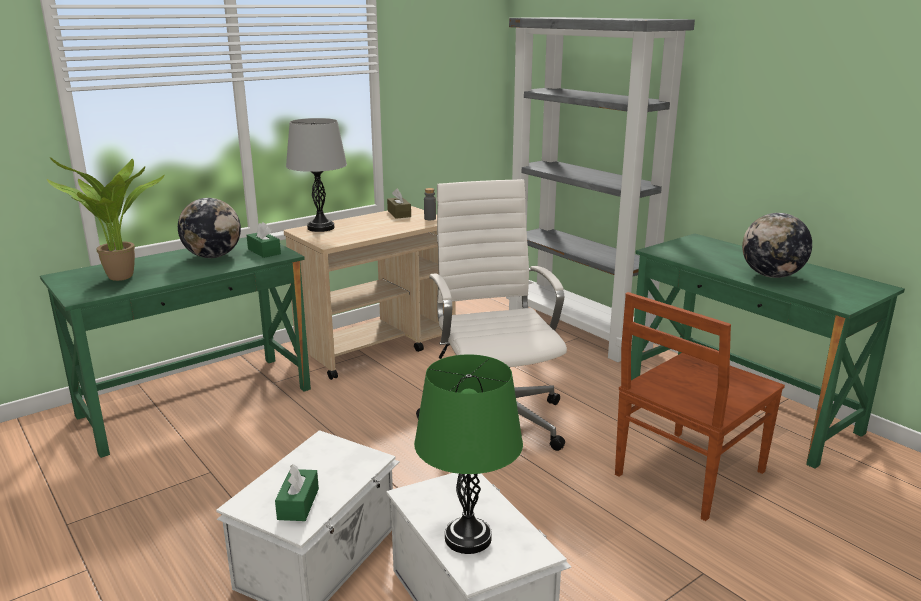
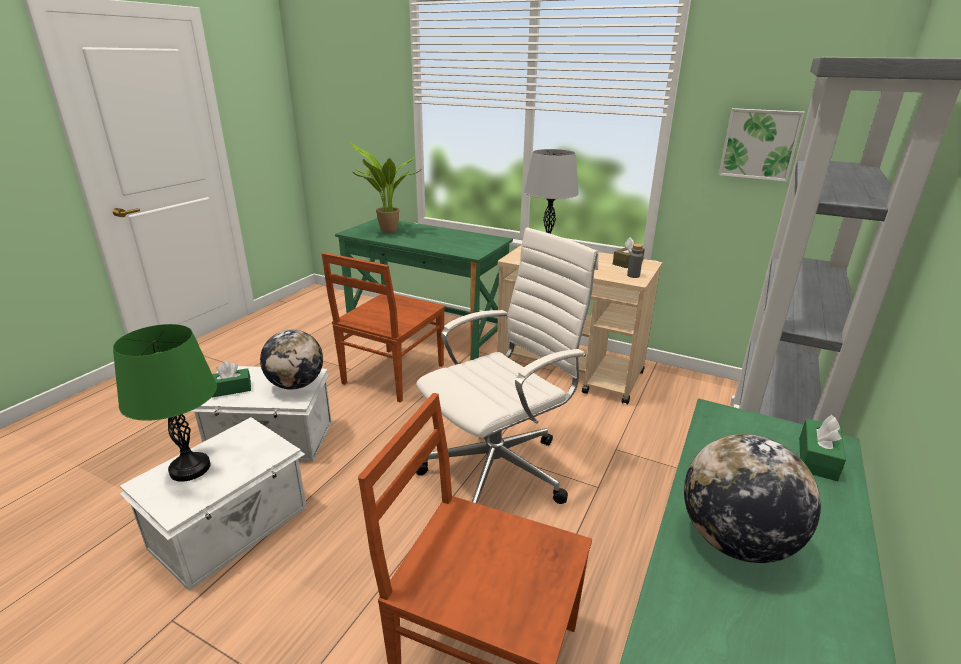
camera: 65 degrees right, 5 degrees up
globe [178,198,241,258] -> globe moved to [260,330,323,390]
green tissue box [247,222,281,258] -> green tissue box moved to [799,415,846,481]
none -> brown chair [321,252,445,402]
none -> picture [719,108,805,182]

